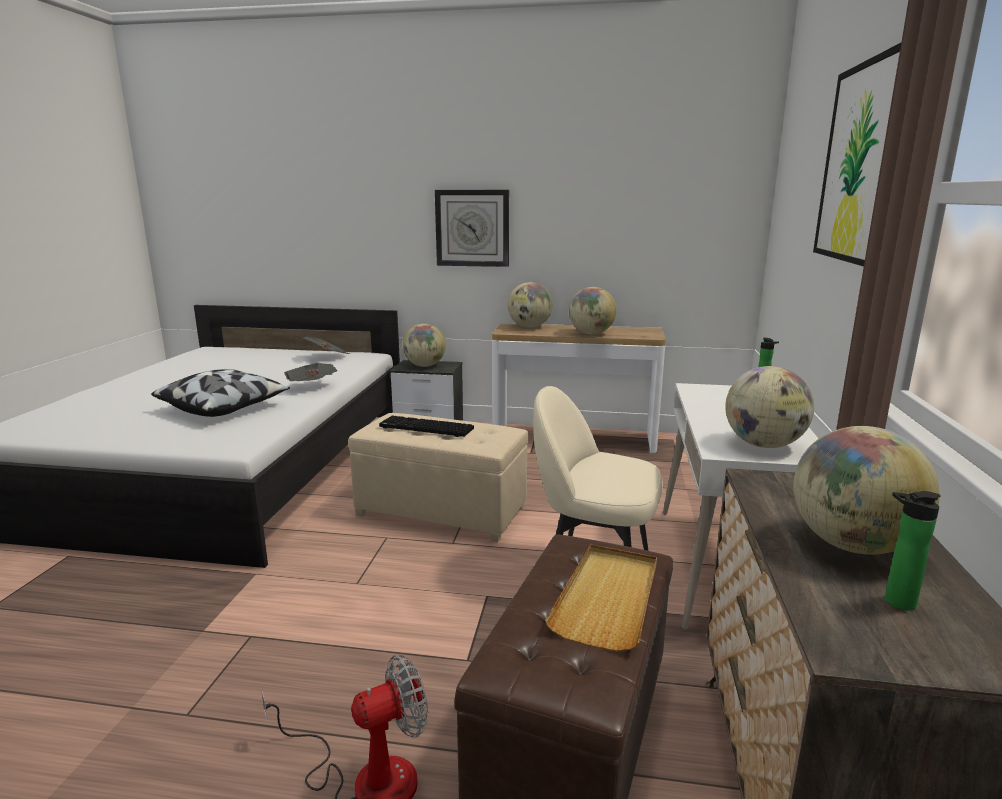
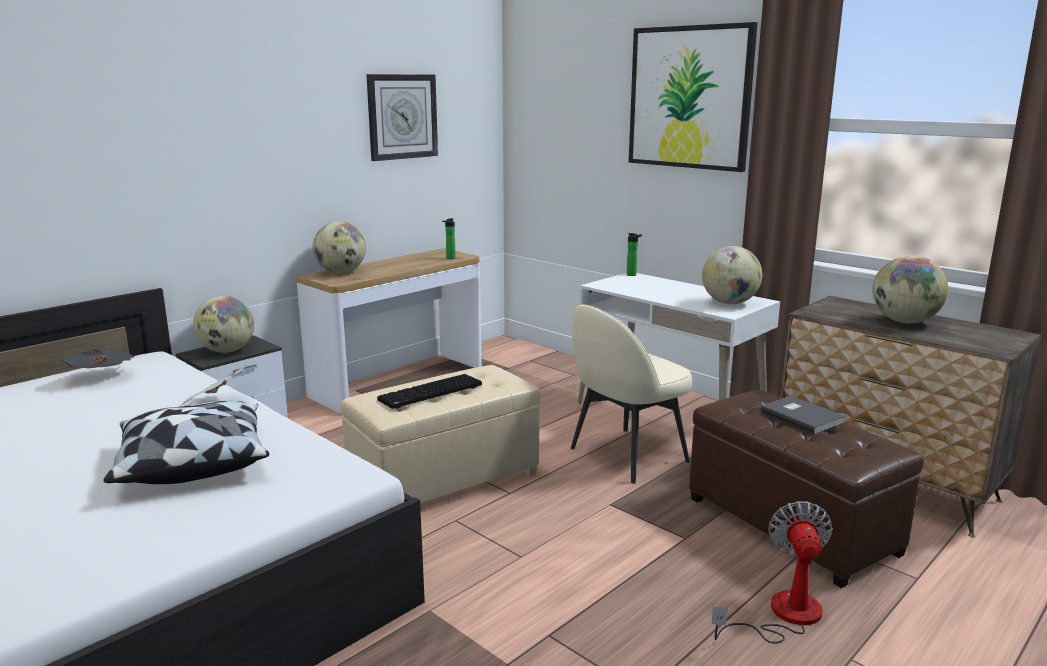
camera: 55 degrees left, 0 degrees up
wall clock [435,190,509,267] -> wall clock moved to [366,74,438,161]
beige tray [545,545,657,651] -> grey book [761,396,845,434]
globe [569,287,616,334] -> none
bottle [885,491,941,610] -> bottle moved to [442,218,456,259]

